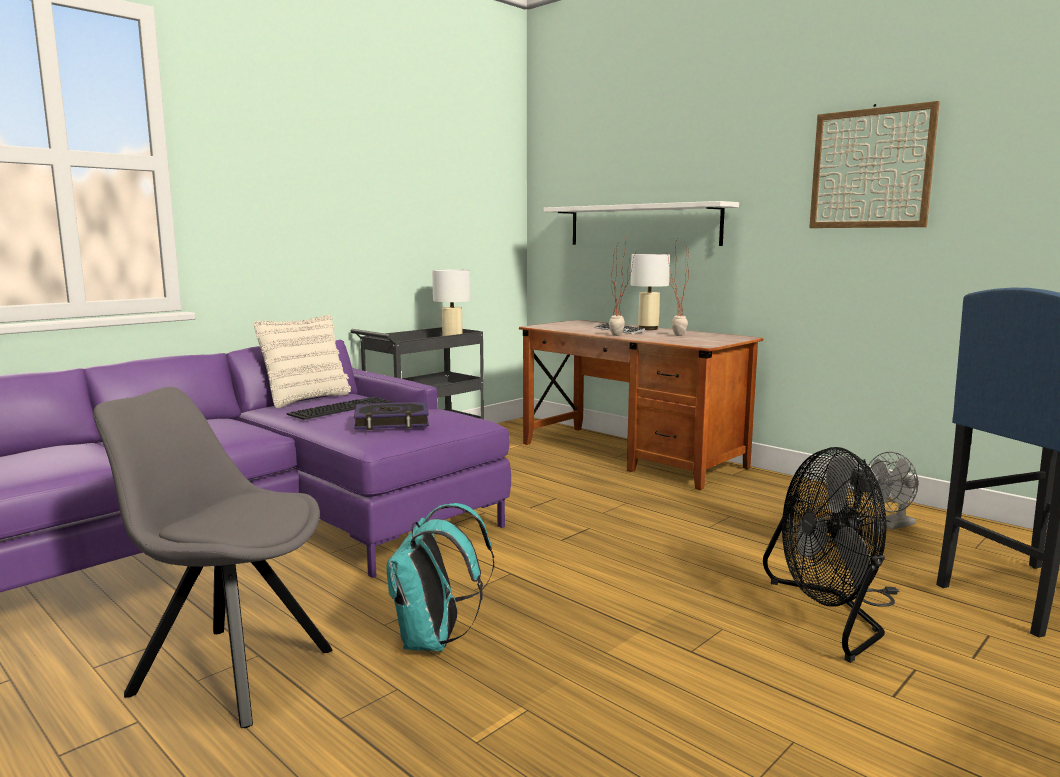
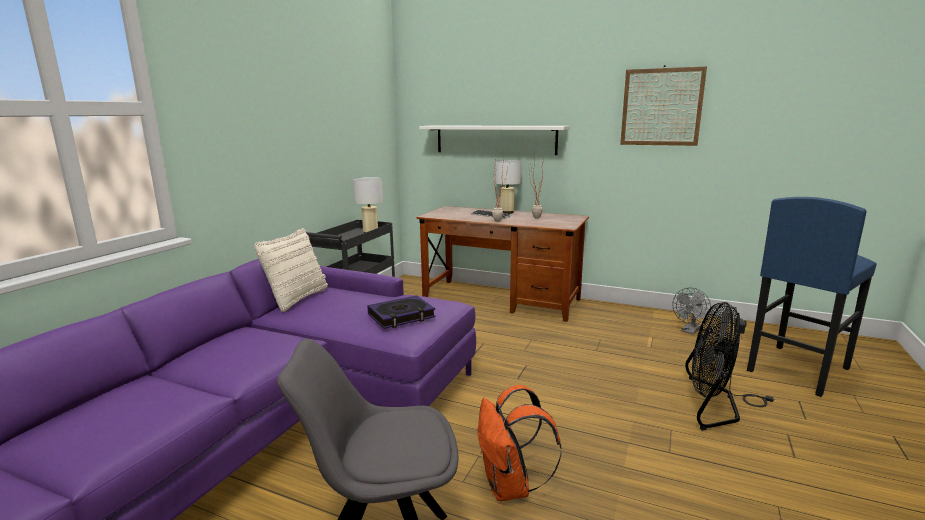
camera: 20 degrees left, 5 degrees up
keyboard [286,397,391,420] -> none
turquoise backpack [387,503,494,651] -> orange backpack [477,385,562,501]
black fan [763,447,900,663] -> black fan turned 45 degrees clockwise [685,302,776,431]

